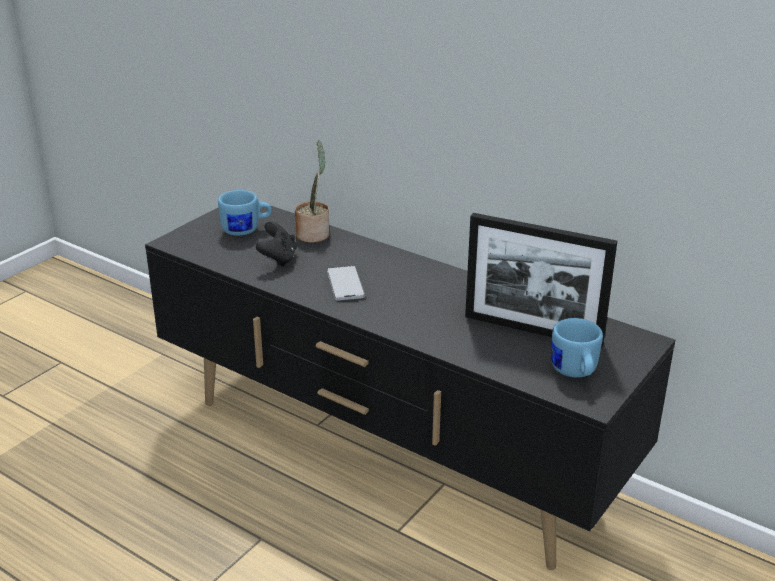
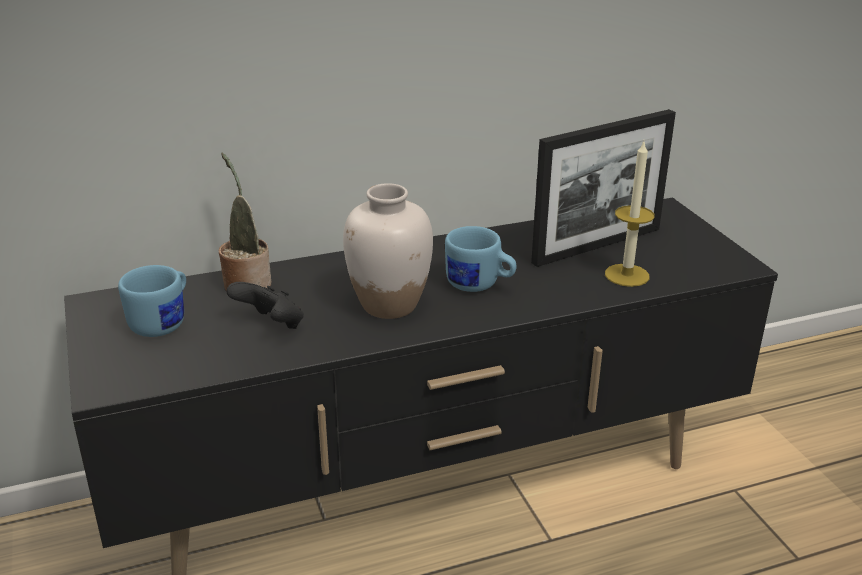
camera: 55 degrees left, 0 degrees up
phone [327,266,365,301] -> white vase [343,183,433,319]
blue mug [551,318,603,378] -> blue mug moved to [445,226,517,292]
none -> candle [605,142,654,287]

